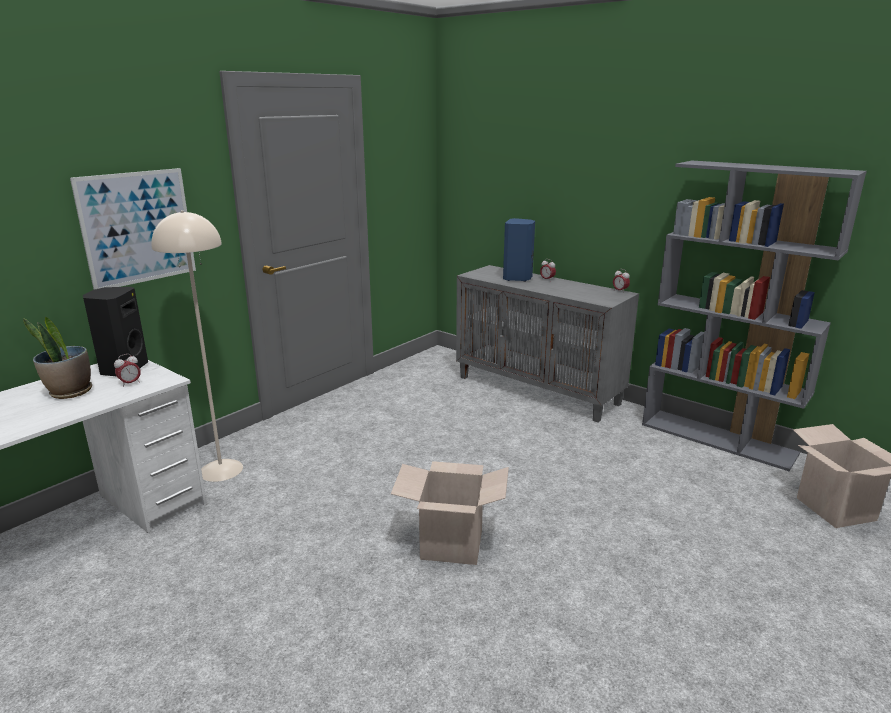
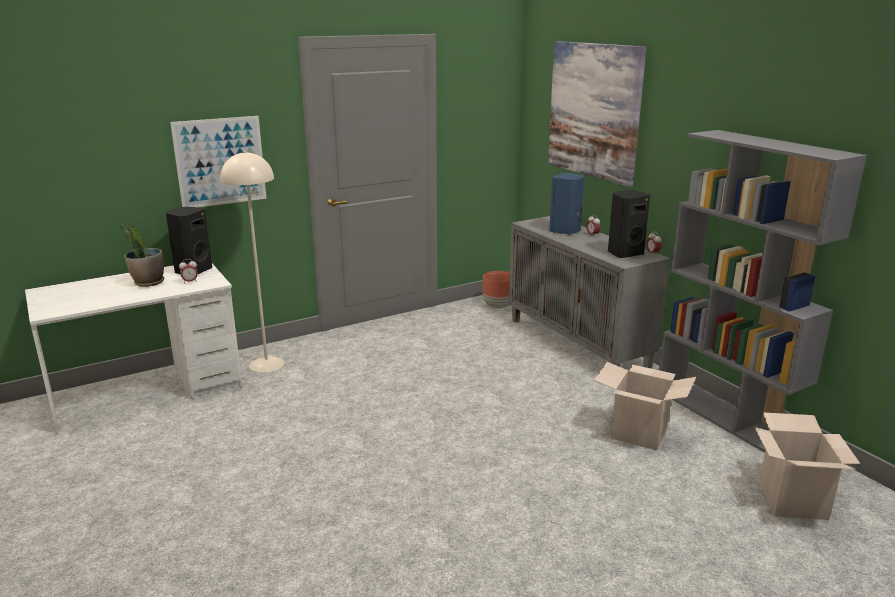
camera: 20 degrees right, 0 degrees up
cardboard box [391,461,509,565] -> cardboard box moved to [594,362,696,451]
none -> brown planter [483,271,510,309]
none -> picture [548,41,646,187]
none -> black speaker [608,190,650,258]

